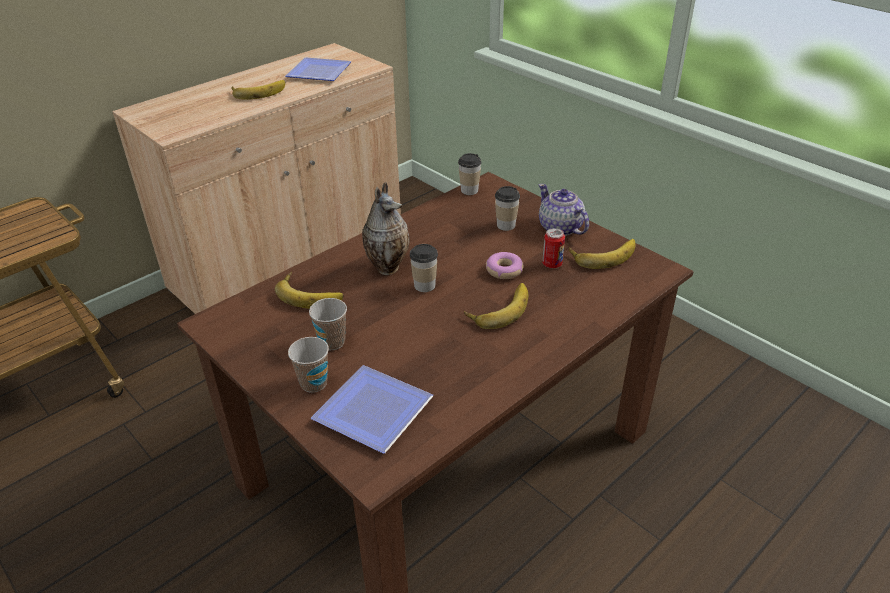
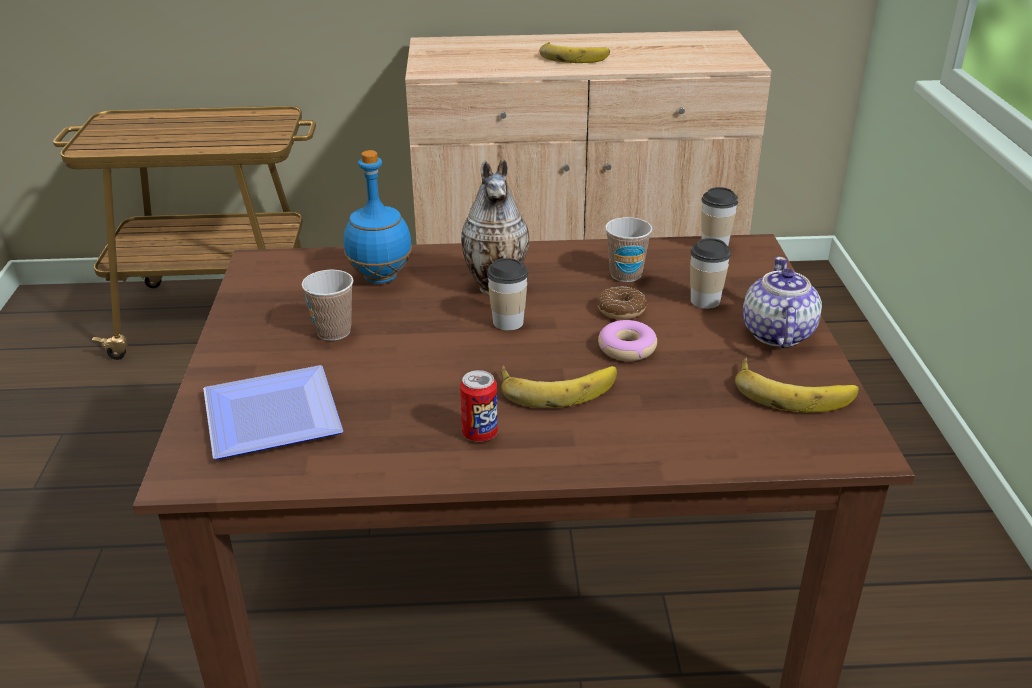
camera: 40 degrees right, 5 degrees down
banana [275,272,344,309] -> blue bottle [344,150,412,284]
plate [286,57,351,81] -> none
cup [288,337,329,393] -> cup moved to [605,217,652,282]
can [542,228,565,268] -> can moved to [460,370,498,442]
none -> donut [597,287,647,320]

